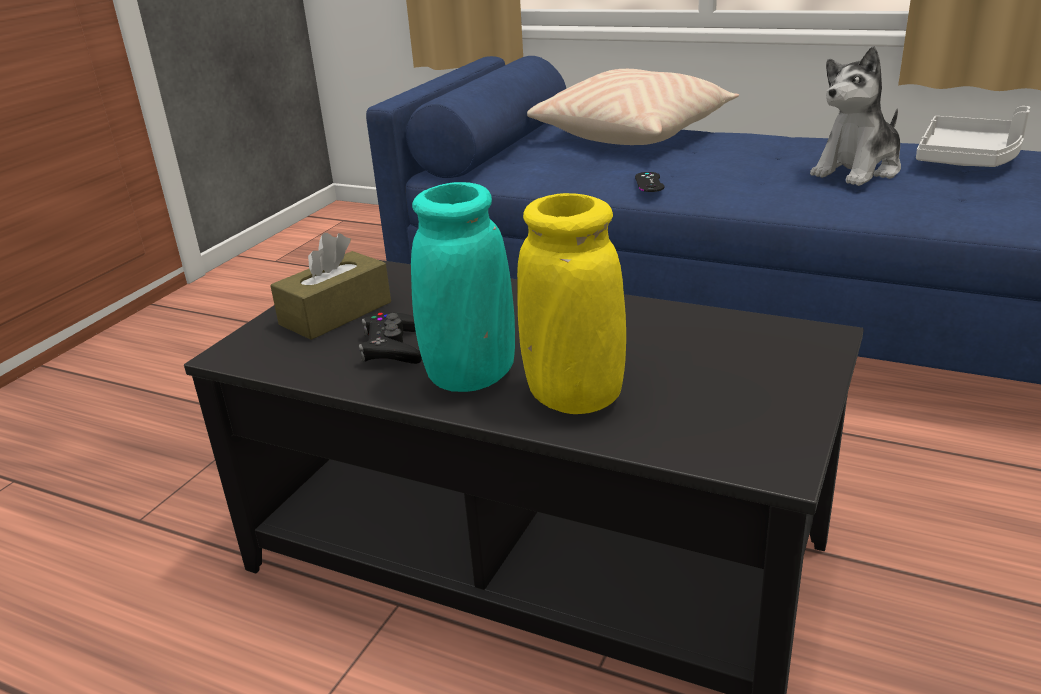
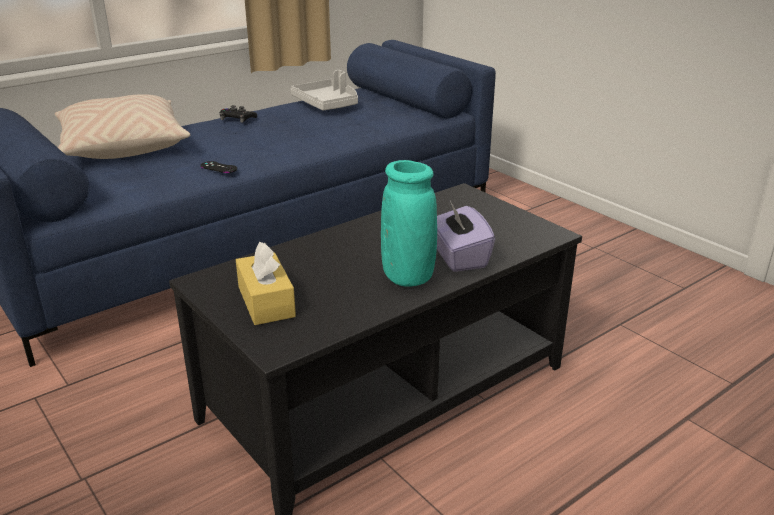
camera: 65 degrees left, 0 degrees up
brown tissue box [270,233,391,340] -> yellow tissue box [236,242,296,325]
black game controller [359,312,422,364] -> black game controller moved to [220,105,257,123]
yellow vase [517,193,626,414] -> purple tissue box [437,201,495,272]
plush toy [810,46,901,186] -> none

